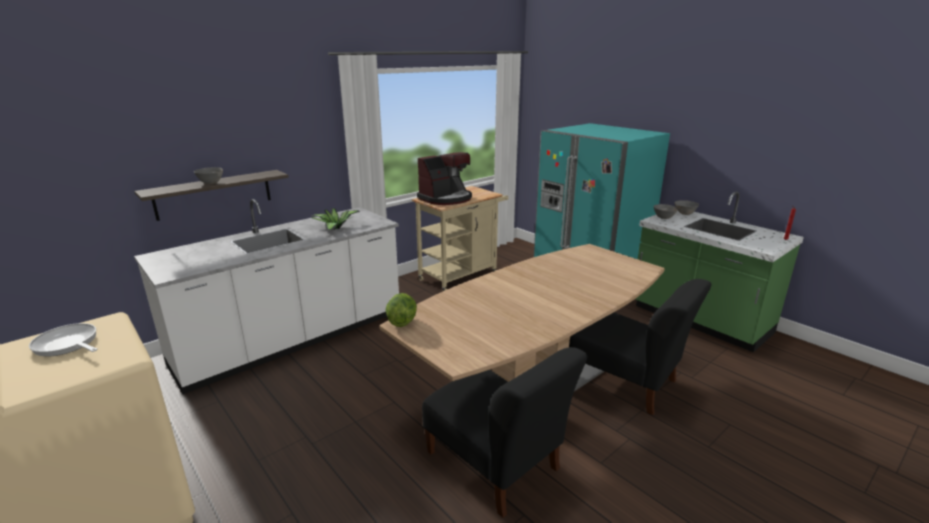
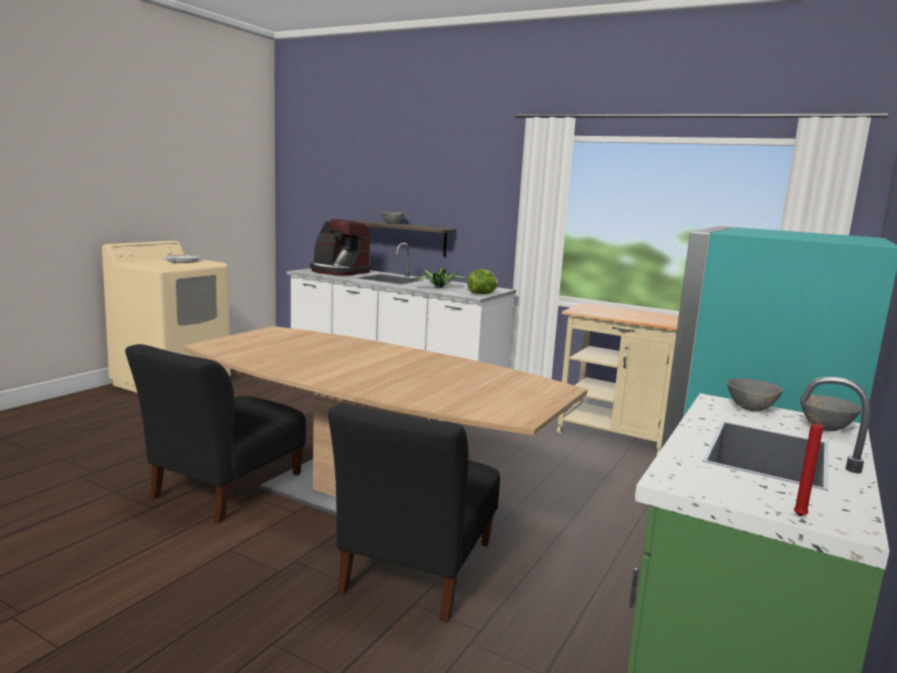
camera: 70 degrees right, 10 degrees down
lettuce [386,293,417,327] -> lettuce moved to [467,269,499,294]
coffee machine [417,152,472,205] -> coffee machine moved to [310,219,371,275]

